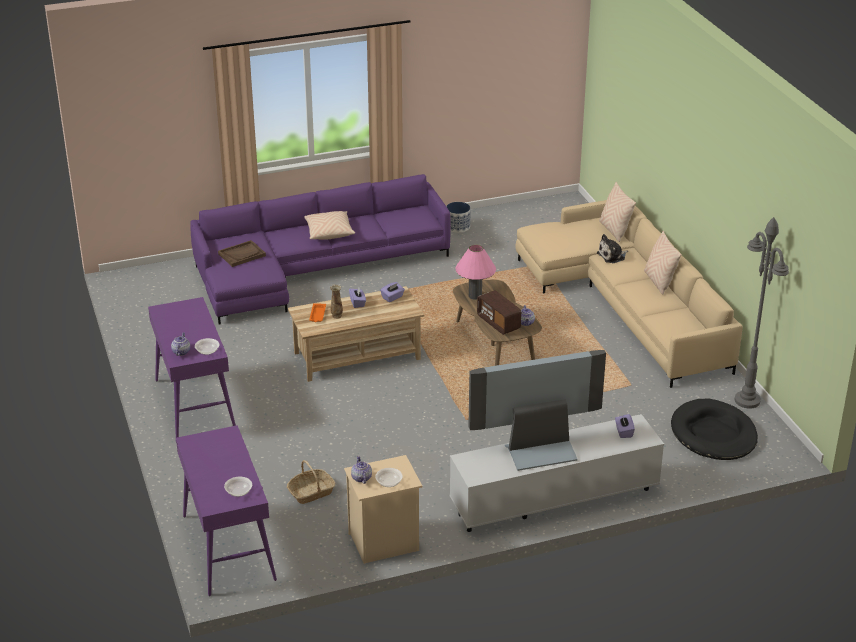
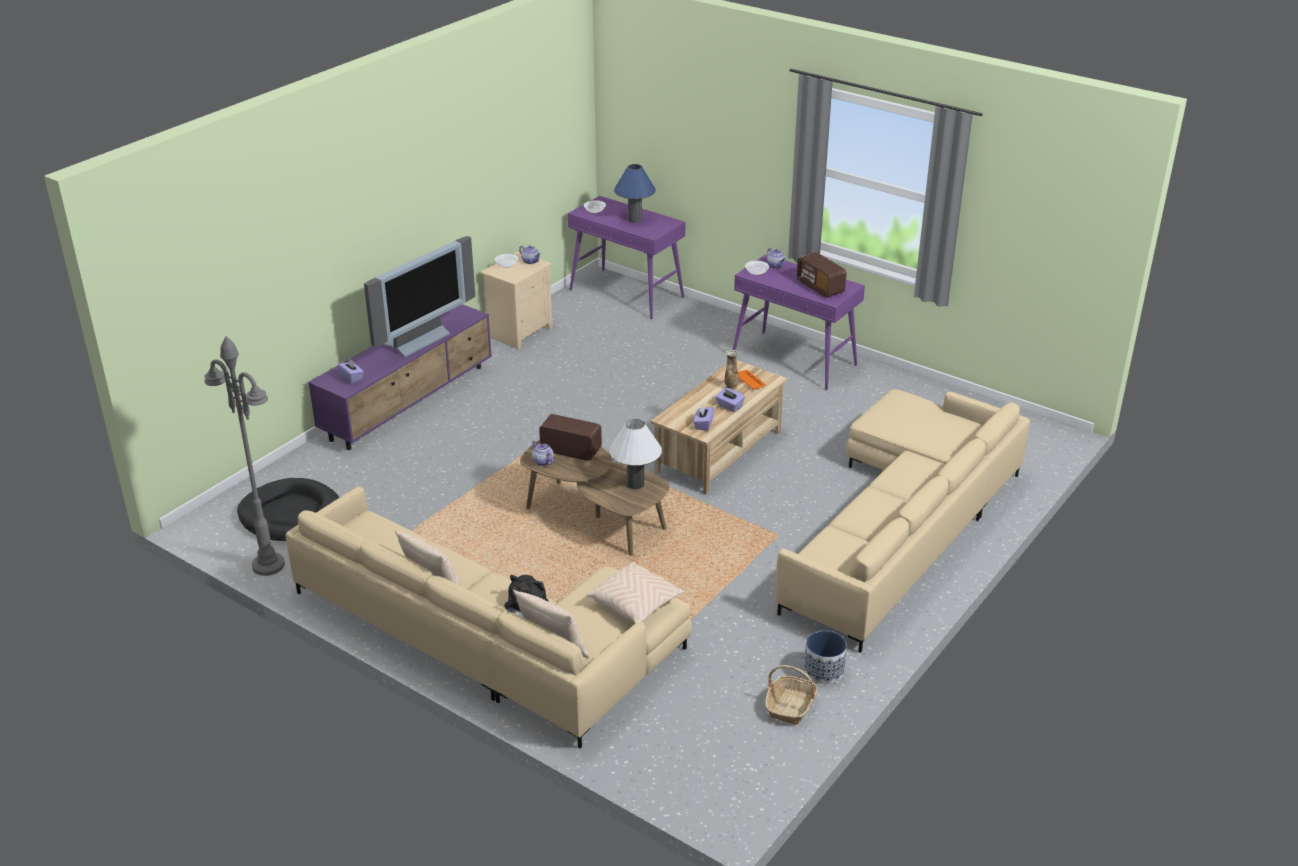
camera: 145 degrees right, 0 degrees up
purple sofa [191,174,451,325] -> beige sofa [775,389,1030,653]
brown tray [218,240,266,267] -> none
basket [287,460,335,504] -> basket moved to [765,665,818,725]
beige pillow [304,211,355,240] -> beige pillow moved to [587,561,685,623]
white tv stand [450,414,664,532] -> purple tv stand [308,304,492,450]
pink table lamp [455,245,496,300] -> white table lamp [609,419,662,489]
none -> blue table lamp [614,164,656,223]
none -> radio [797,252,847,298]

